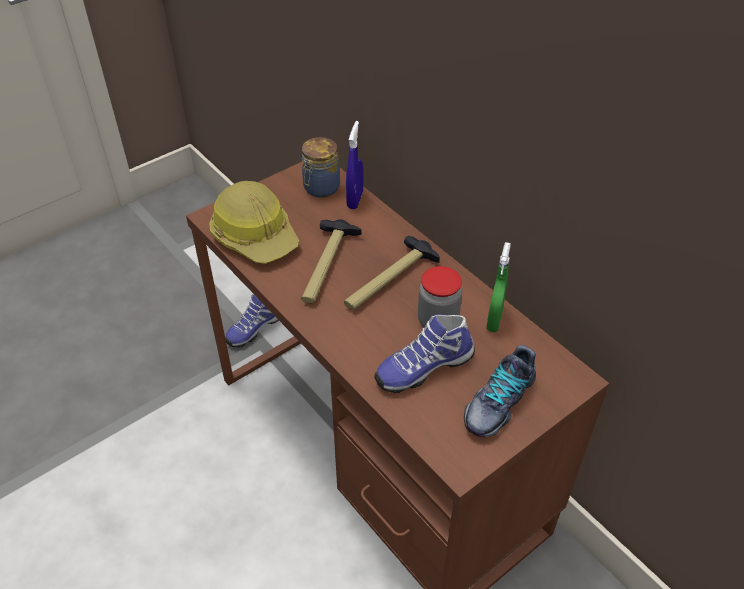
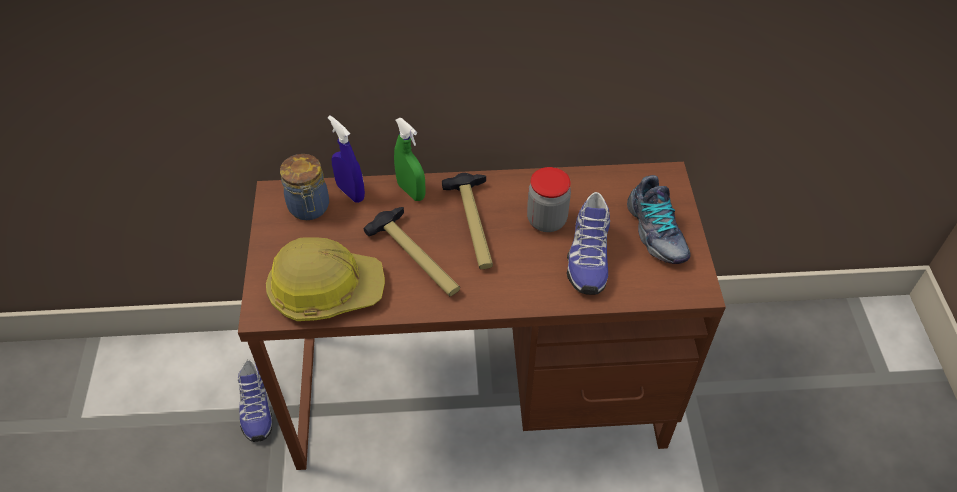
camera: 55 degrees left, 5 degrees up
green spray bottle [486,242,511,332] -> green spray bottle moved to [394,118,426,201]

